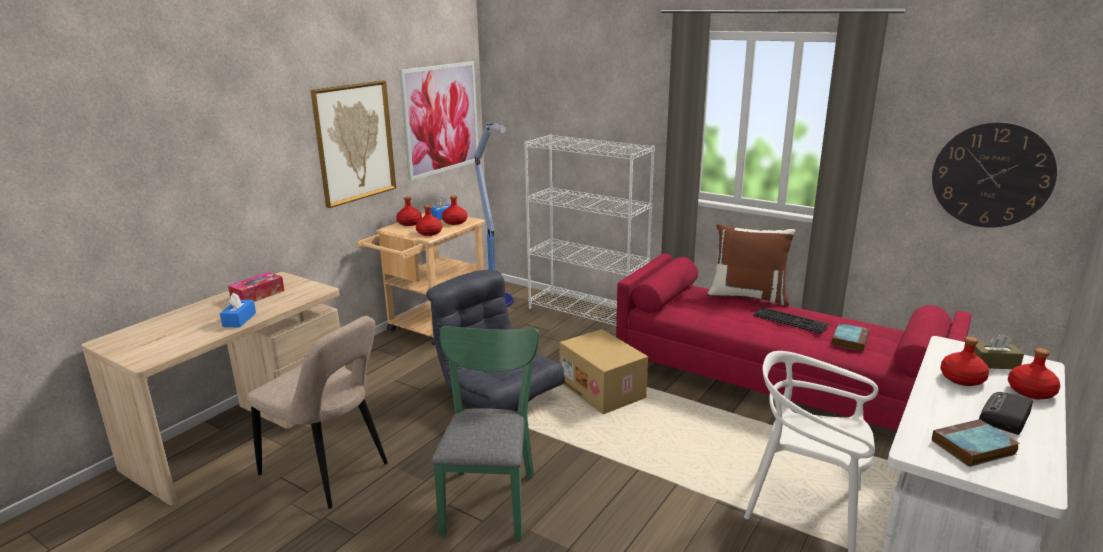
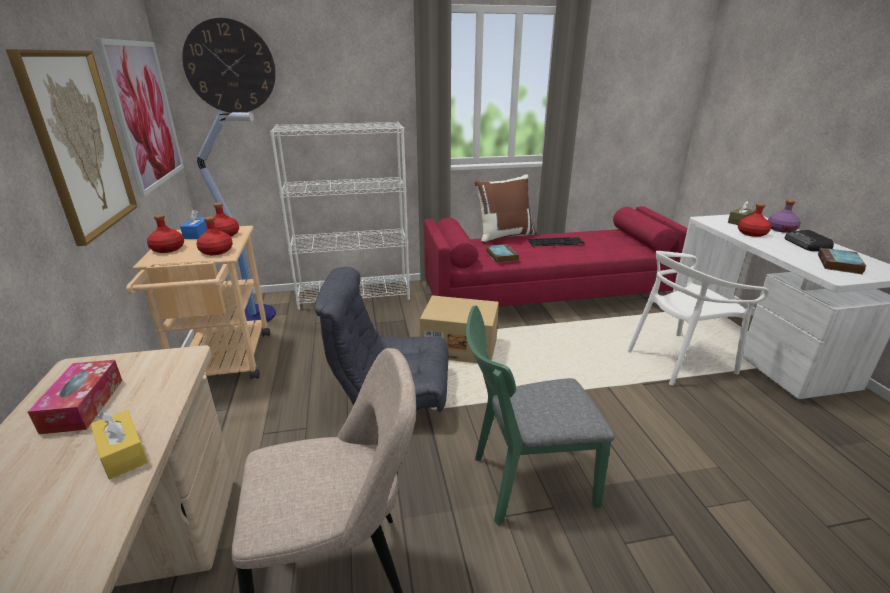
camera: 45 degrees left, 5 degrees up
blue tissue box [220,293,256,328] -> yellow tissue box [91,410,148,479]
green chair [432,326,539,540] -> green chair turned 60 degrees counterclockwise [466,306,615,526]
book [832,323,870,352] -> book moved to [486,244,519,263]
wall clock [932,122,1057,228] -> wall clock moved to [182,18,276,113]
red bottle [1008,348,1061,399] -> purple bottle [768,200,801,233]

